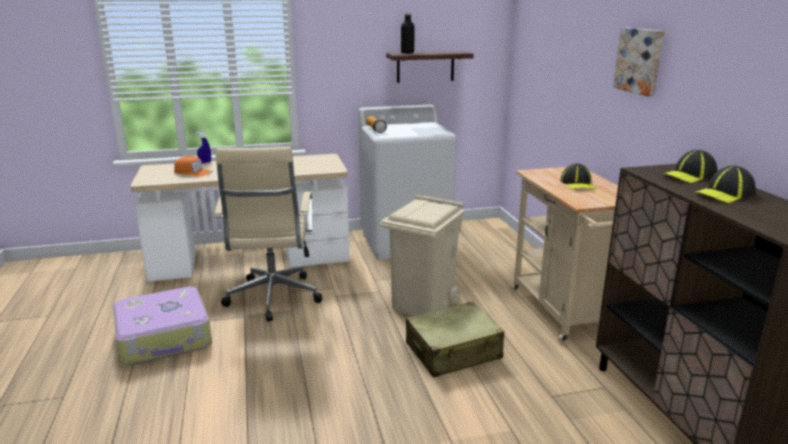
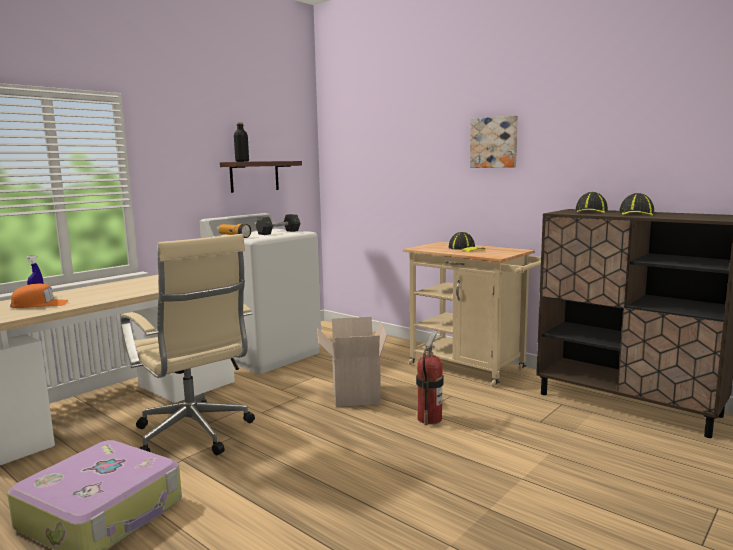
camera: 35 degrees left, 10 degrees down
beige trash can [380,195,464,316] -> cardboard box [317,317,387,407]
beige suitcase [406,301,504,378] -> fire extinguisher [416,331,444,425]
none -> grey dumbbell [256,214,300,235]

